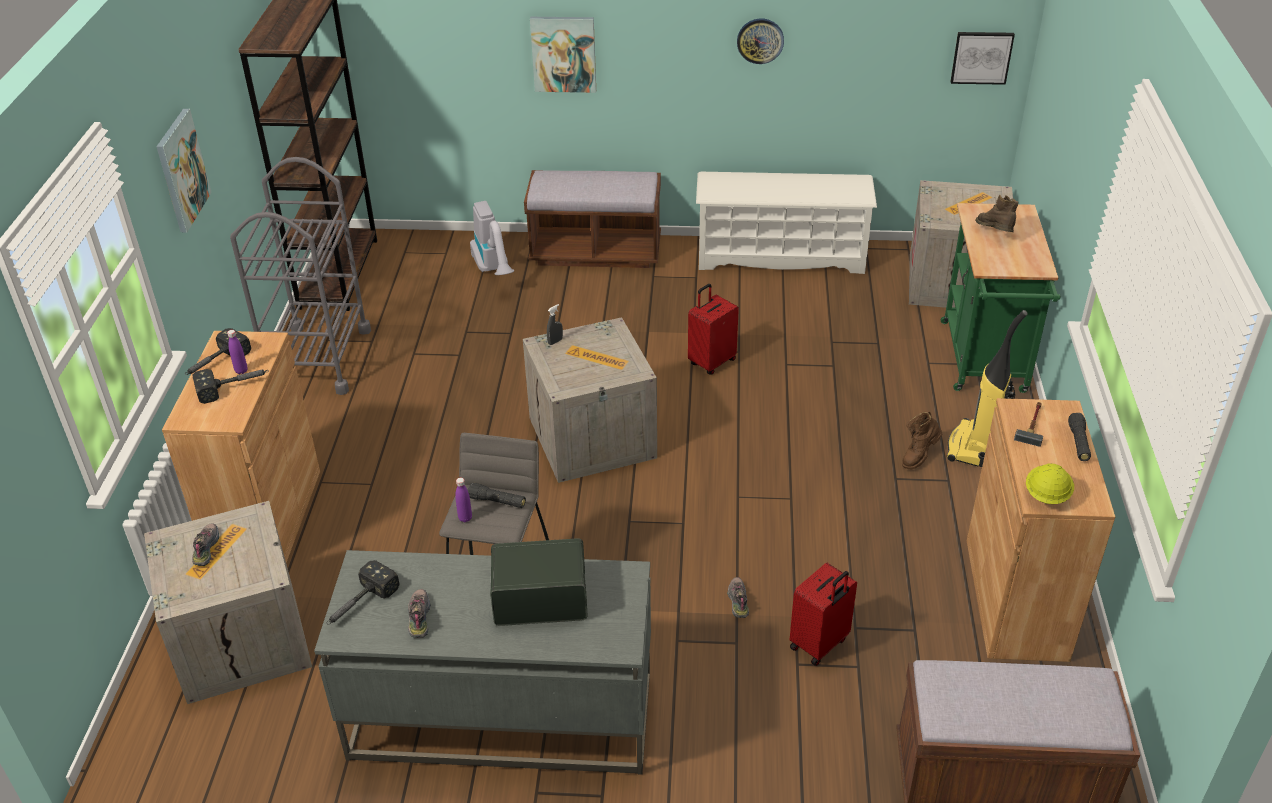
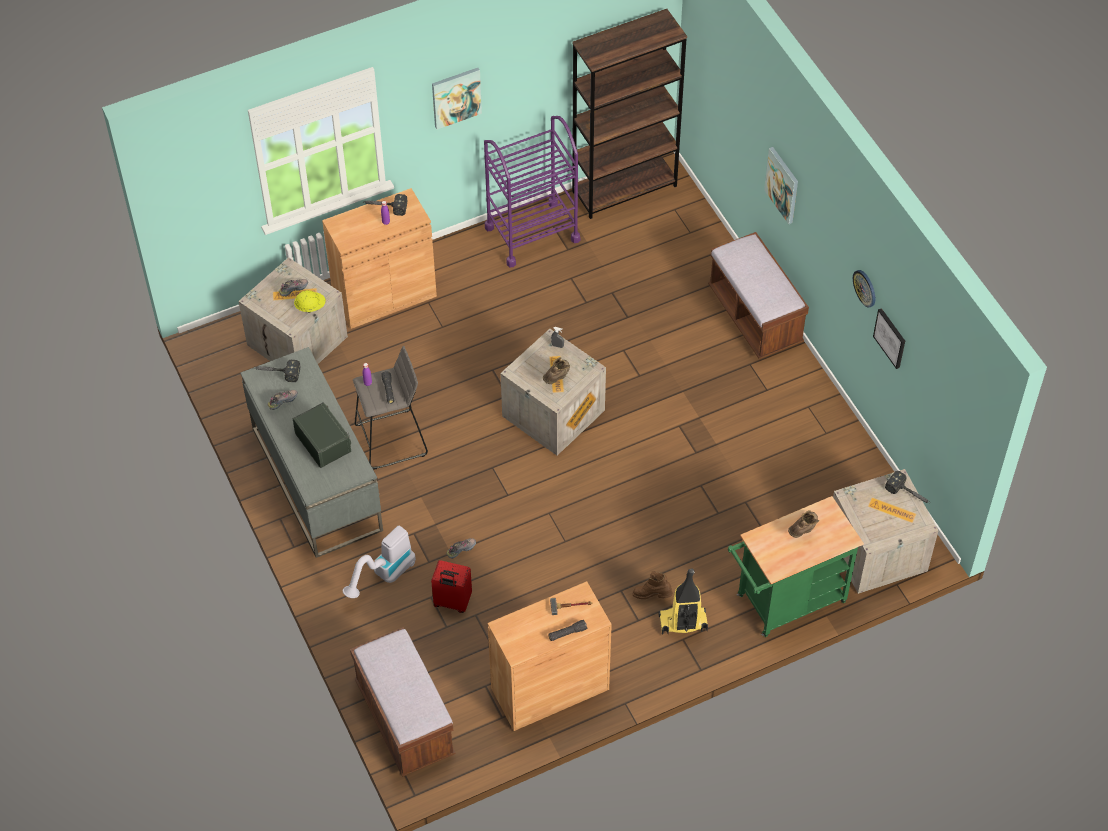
camera: 60 degrees right, 15 degrees up
hammer [192,369,269,404] -> hammer moved to [885,471,930,504]
grey cart [230,157,371,395] -> purple cart [484,116,580,267]
vacuum cleaner [470,201,514,275] -> vacuum cleaner moved to [343,526,416,598]
red suitcase [688,284,739,375] -> none
white shoe rack [696,172,877,274] -> none
picture [950,32,1015,85] -> picture moved to [873,308,905,369]
yellow hard hat [1026,463,1074,504] -> yellow hard hat moved to [294,290,326,313]
none -> brown boot [543,357,570,384]

